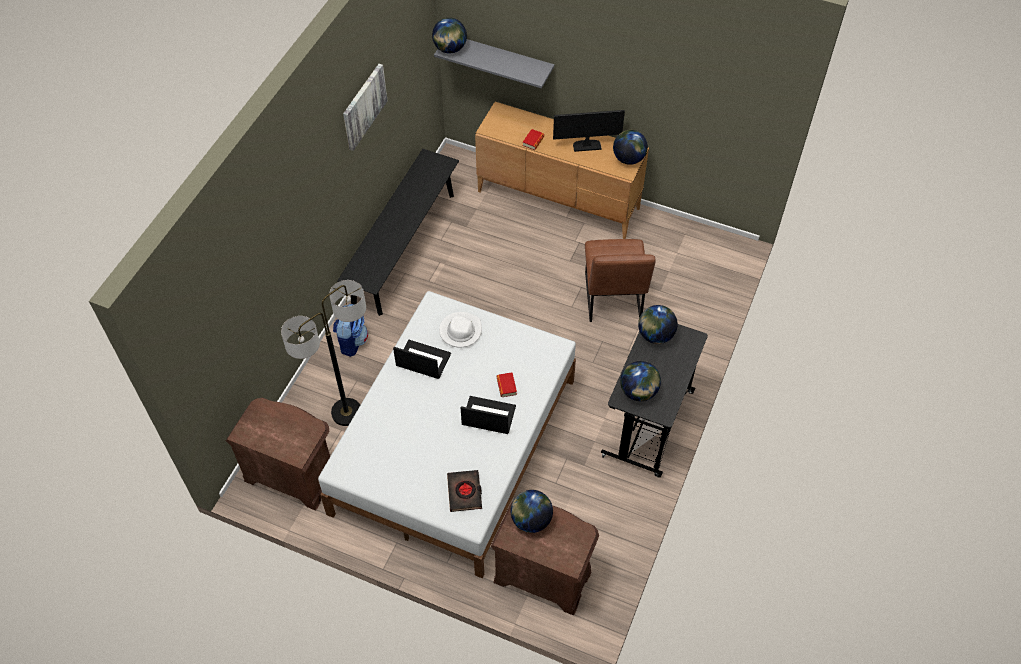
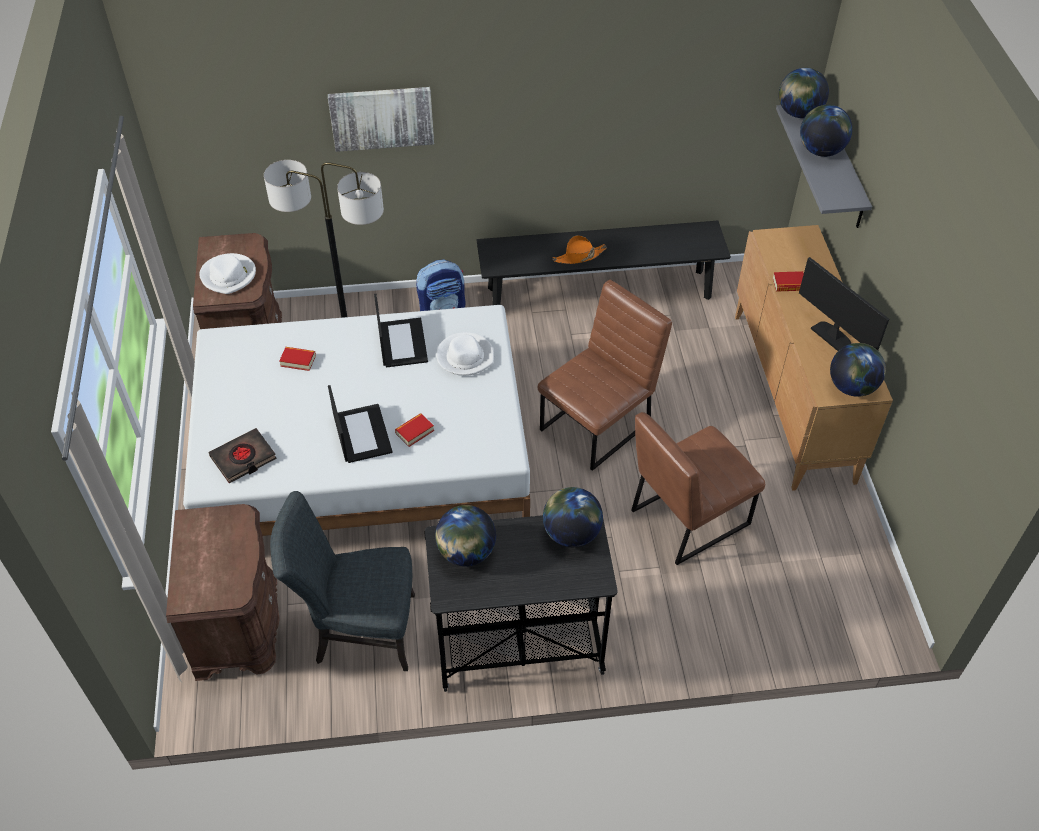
camera: 60 degrees right, 5 degrees down
picture [343,64,388,151] -> picture moved to [328,87,434,152]
globe [510,490,553,533] -> globe moved to [800,105,853,157]
none -> white hat [199,253,256,294]
none -> grey chair [270,491,415,671]
none -> book [279,347,316,371]
none -> brown chair [538,280,672,471]
none -> orange hat [552,235,607,264]

